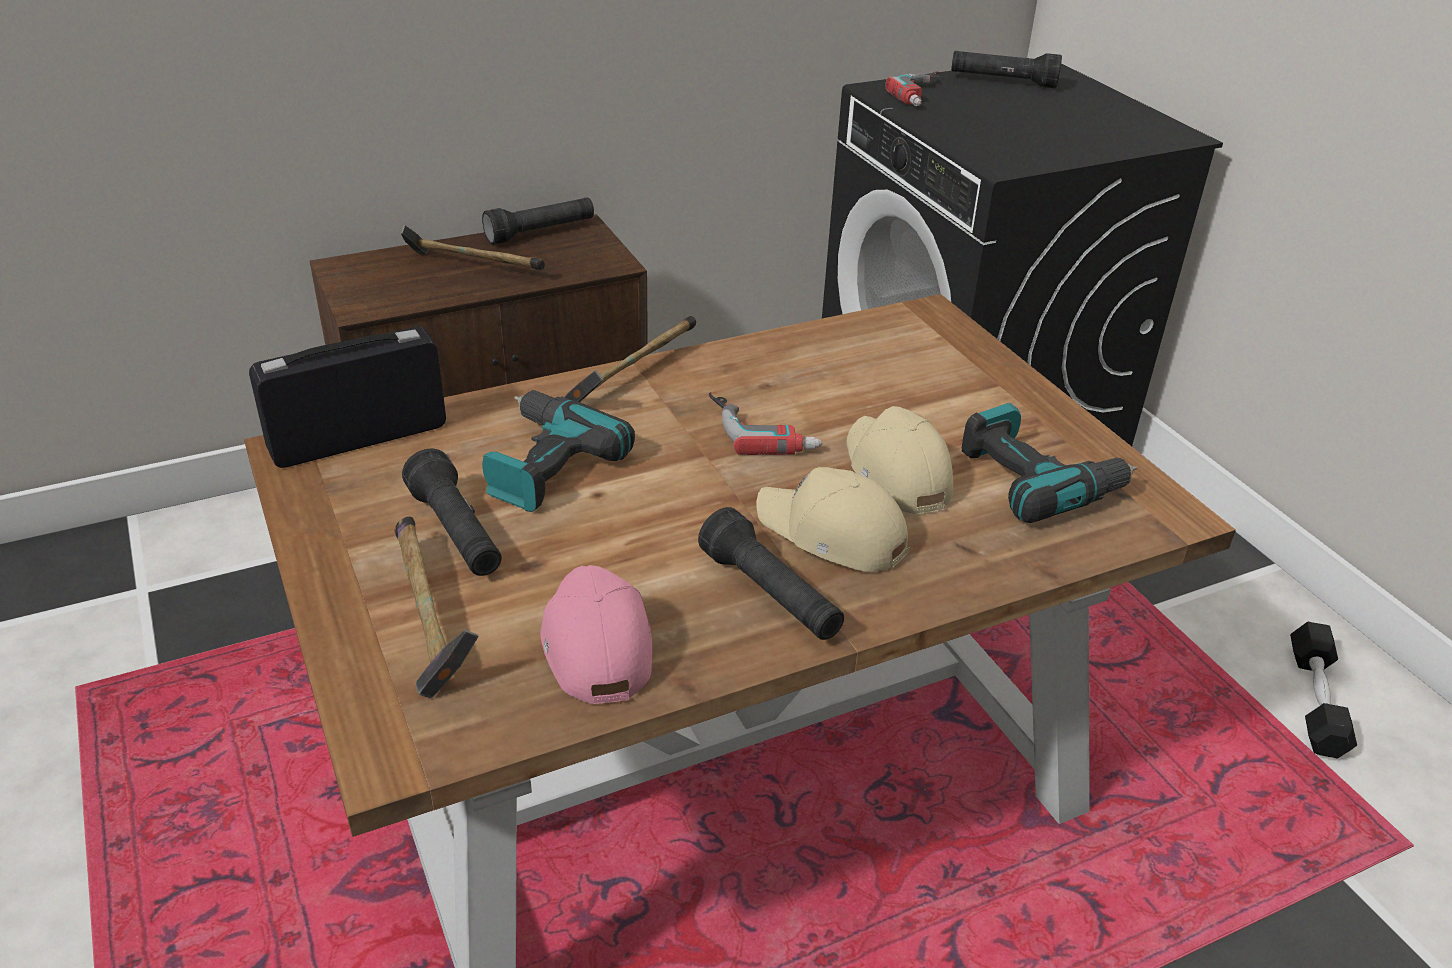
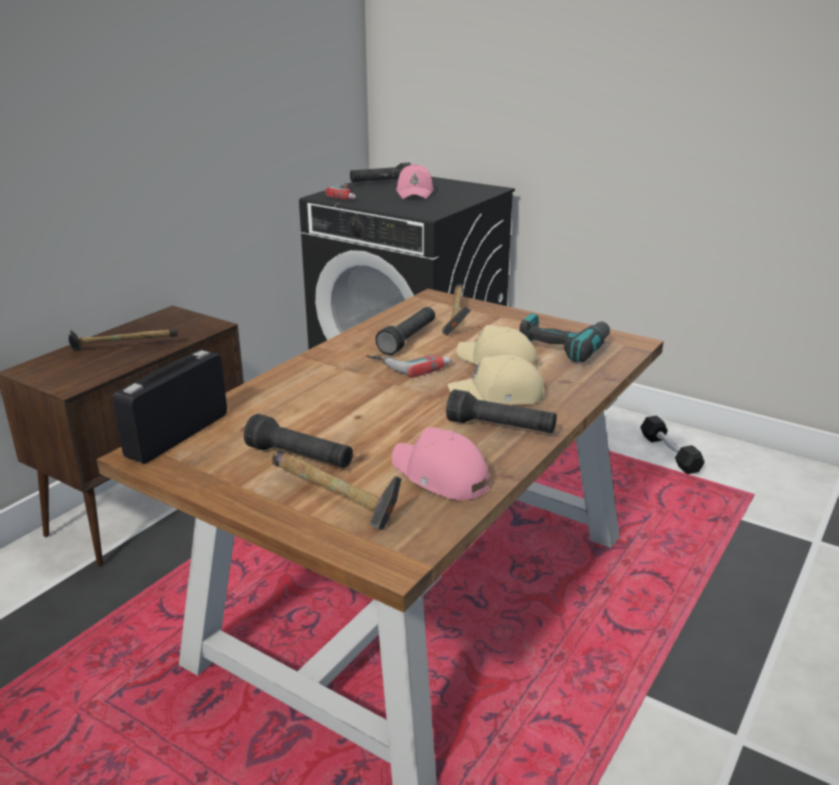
camera: 30 degrees left, 10 degrees down
black flashlight [482,197,594,245] -> black flashlight moved to [375,307,435,355]
power drill [482,390,635,512] -> none
hammer [564,316,696,402] -> hammer moved to [442,284,471,336]
none -> pink cap [396,164,434,199]

